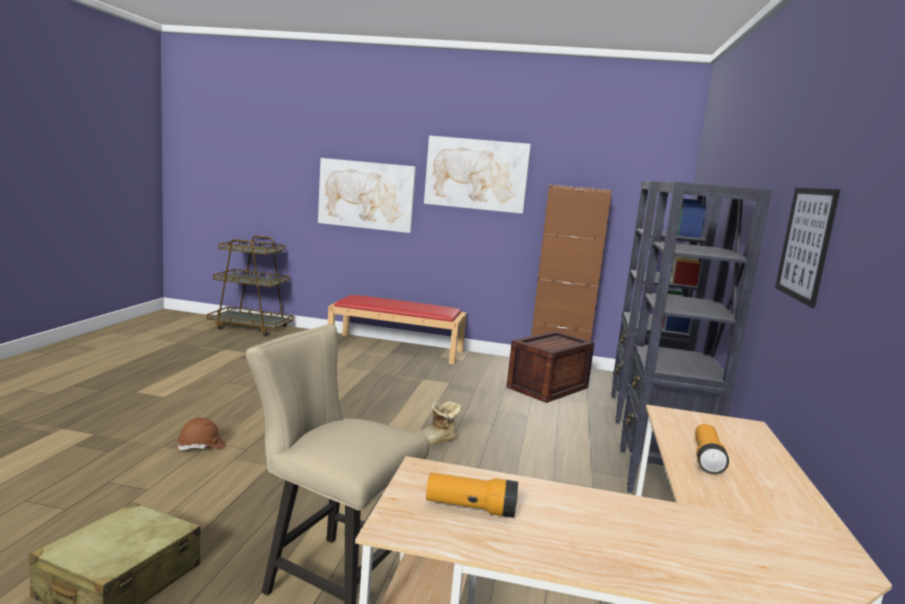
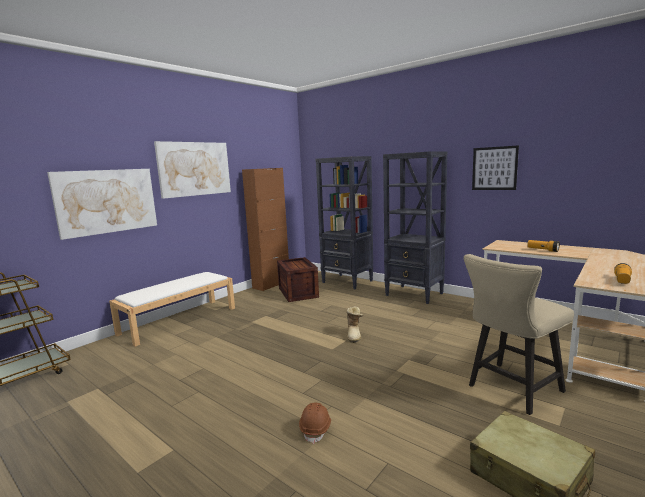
camera: 60 degrees left, 0 degrees up
red bench [328,295,467,364] -> white bench [109,272,235,347]

